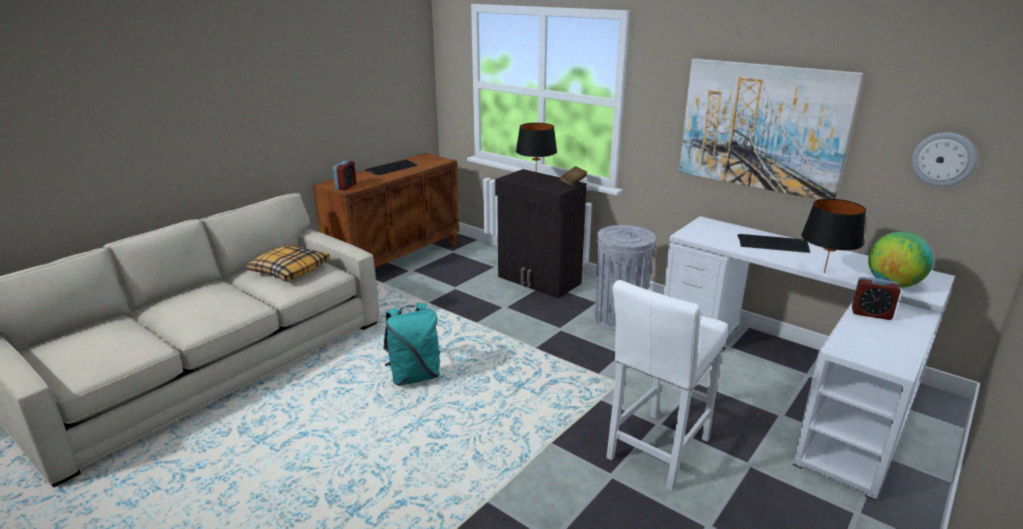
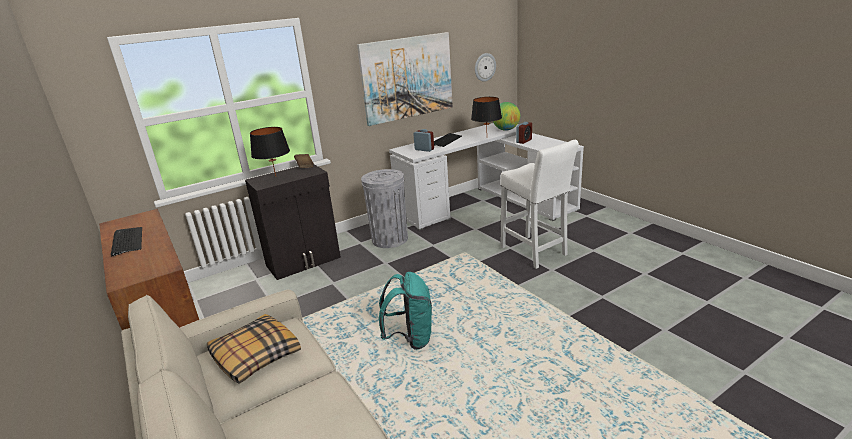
camera: 70 degrees left, 0 degrees up
alarm clock [333,161,356,191] -> alarm clock moved to [413,129,434,152]

